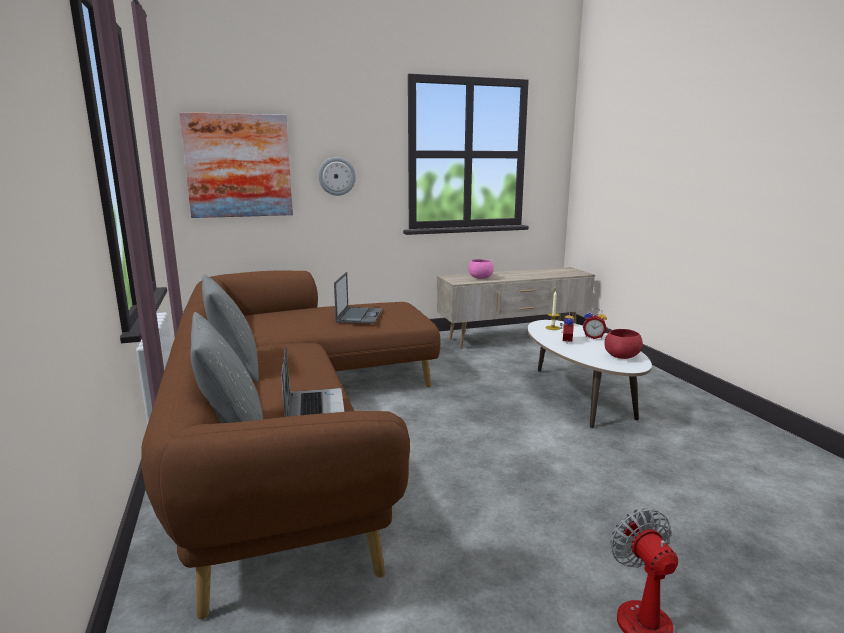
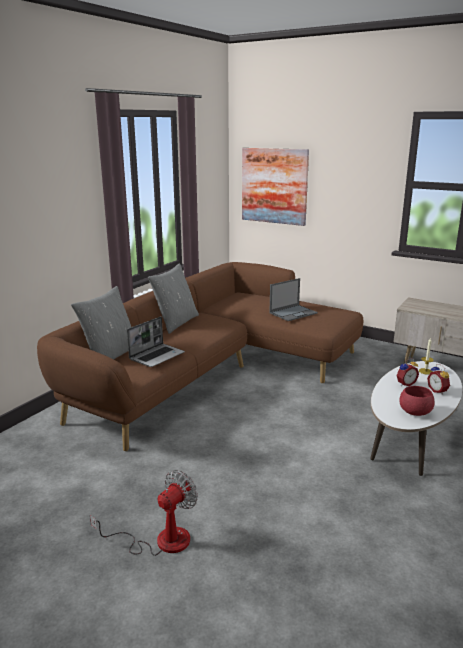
camera: 50 degrees right, 5 degrees up
wall clock [318,157,356,196] -> none
pink bowl [468,259,494,279] -> none

